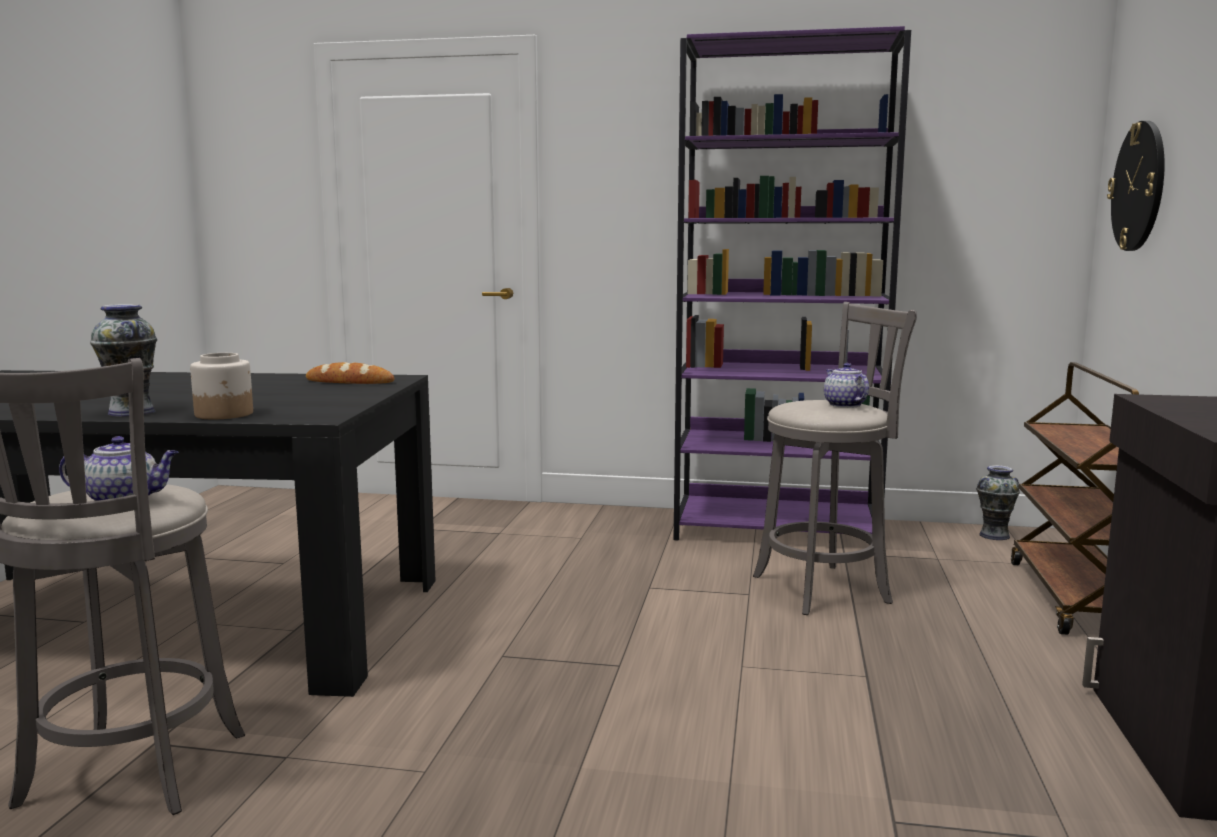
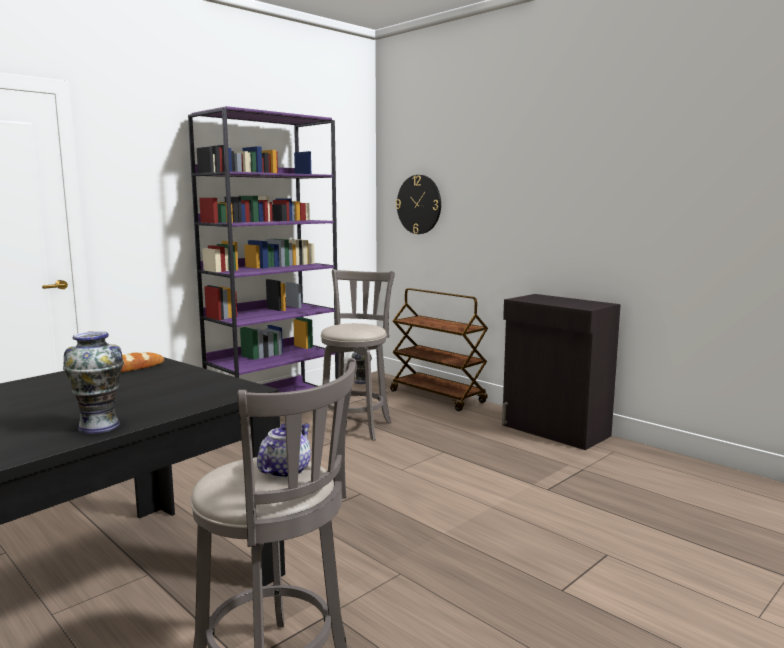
camera: 55 degrees left, 0 degrees up
jar [190,353,253,419] -> none
teapot [824,363,869,408] -> none

